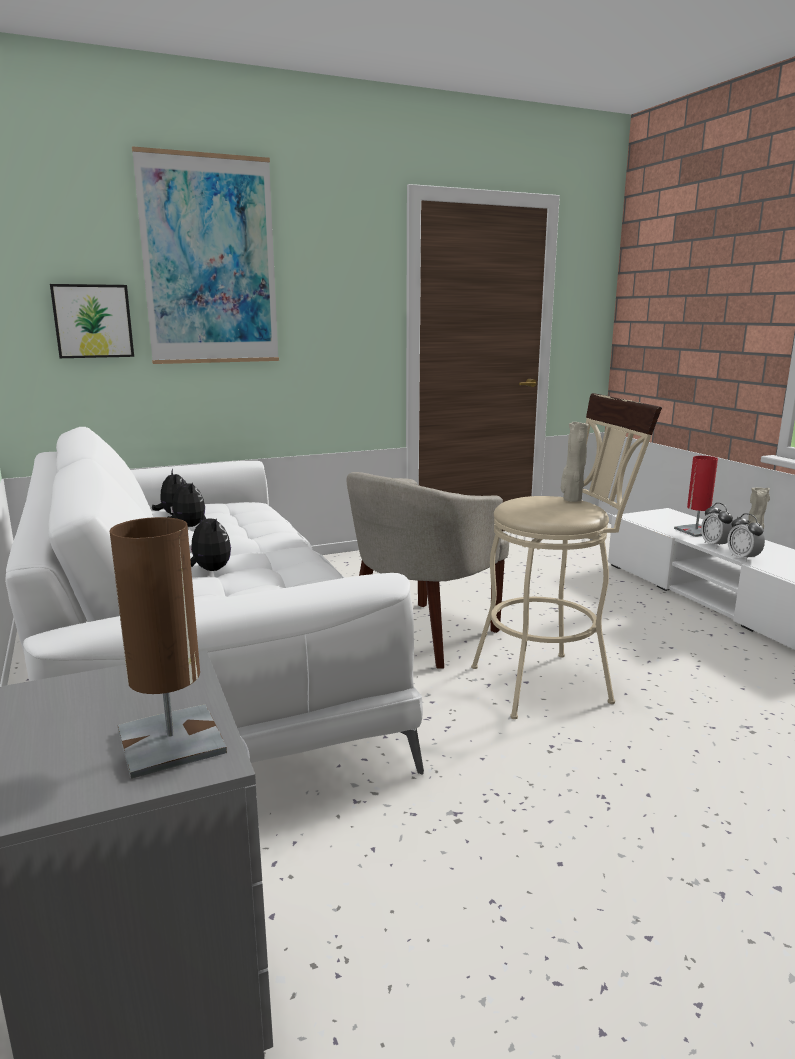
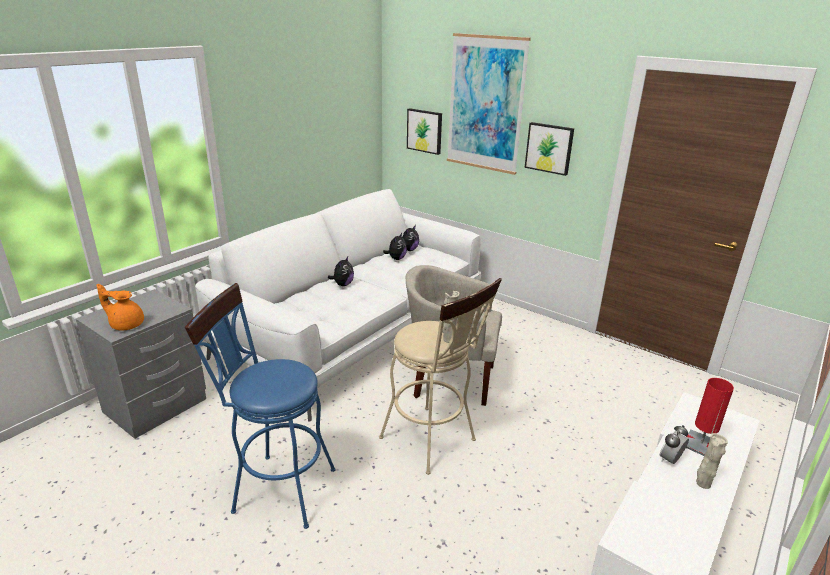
camera: 60 degrees right, 10 degrees up
brown table lamp [110,517,227,779] -> orange teapot [97,284,144,331]
alarm clock [727,513,765,562] -> none
none -> blue stool [185,283,336,529]
none -> picture [524,122,574,176]

